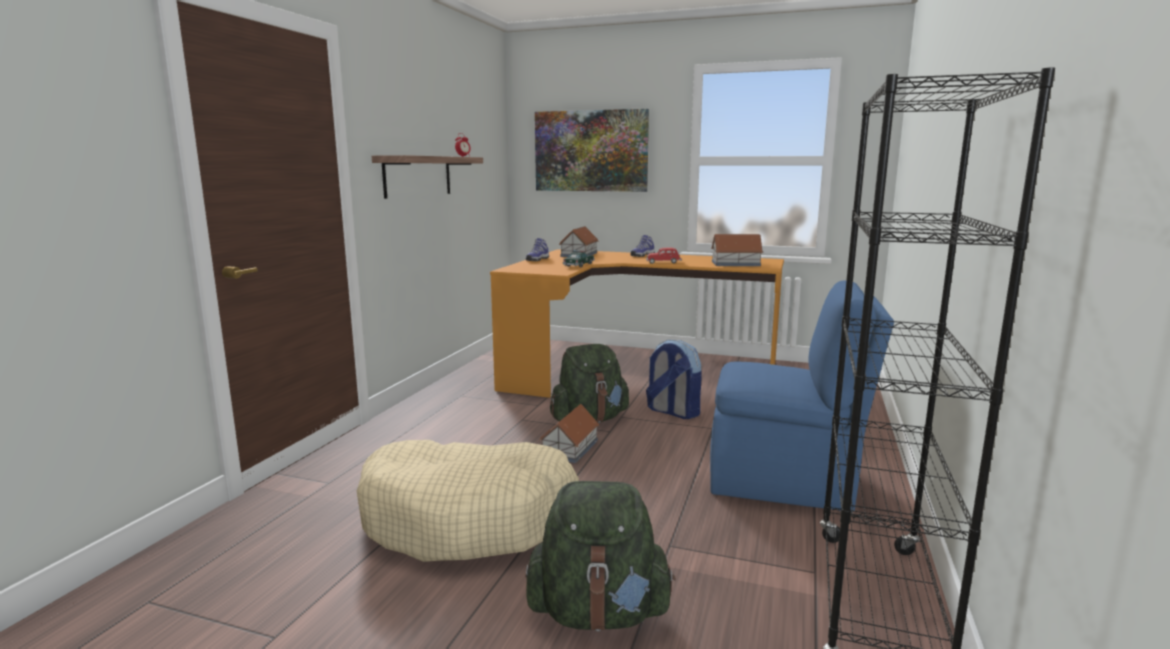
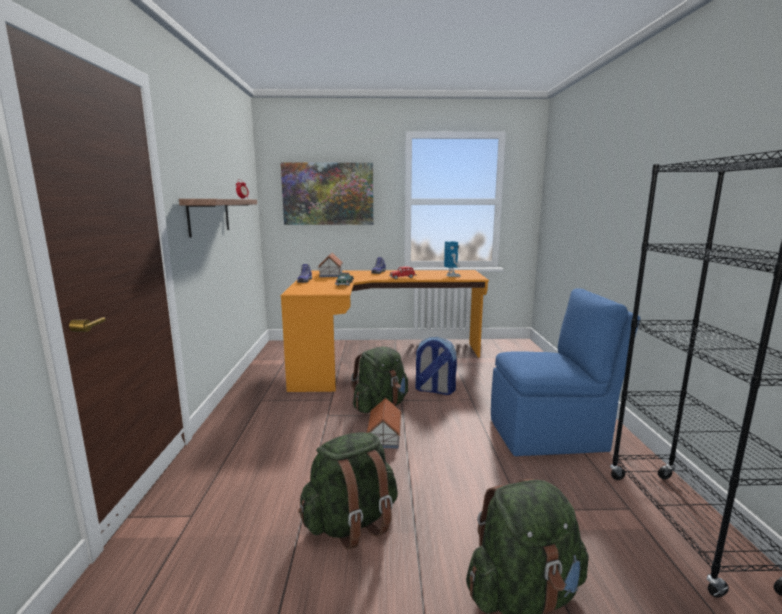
camera: 20 degrees left, 0 degrees up
beige dog bed [357,440,579,562] -> green backpack [298,432,398,550]
toy house [711,234,763,266] -> toy robot [444,241,461,277]

